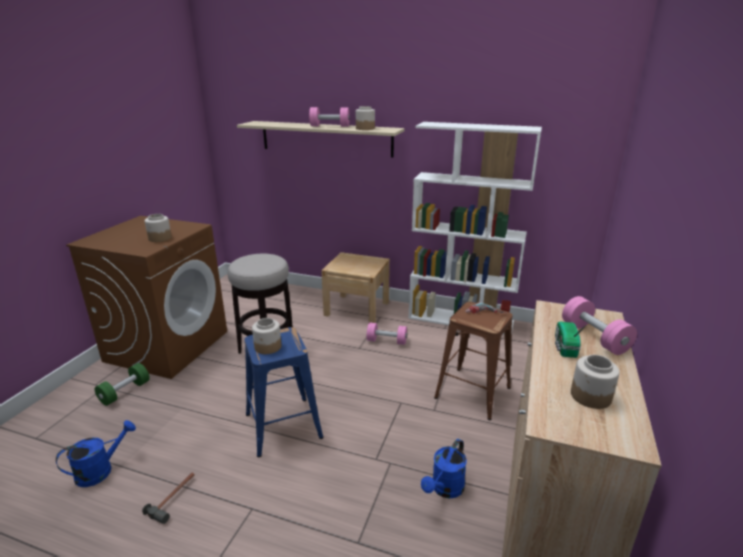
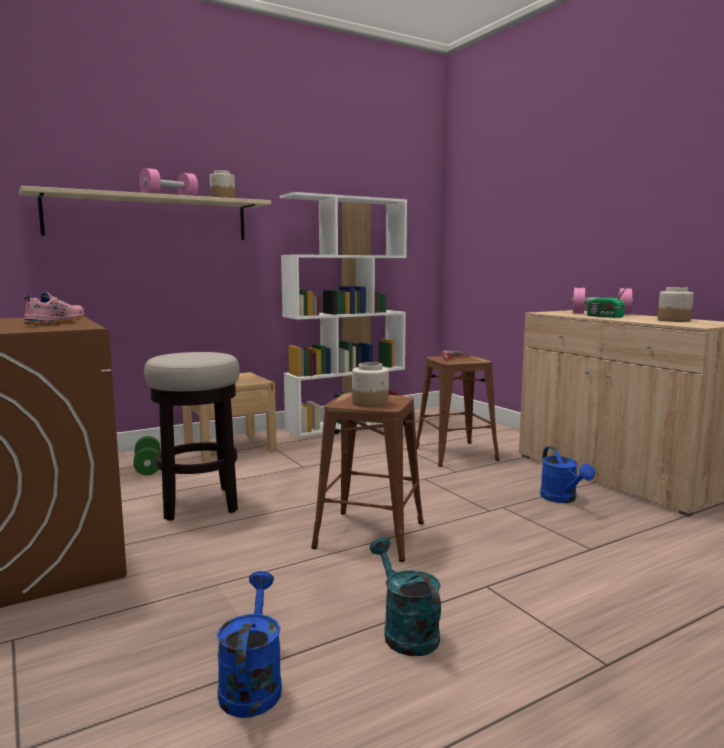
camera: 50 degrees left, 15 degrees down
green dumbbell [95,363,150,406] -> green dumbbell moved to [133,436,161,475]
hammer [142,473,195,524] -> turquoise watering can [370,537,441,656]
jar [145,214,172,242] -> pink shoe [24,292,84,325]
blue stool [245,327,323,457] -> brown stool [311,393,424,562]
pink dumbbell [367,322,407,345] -> none

